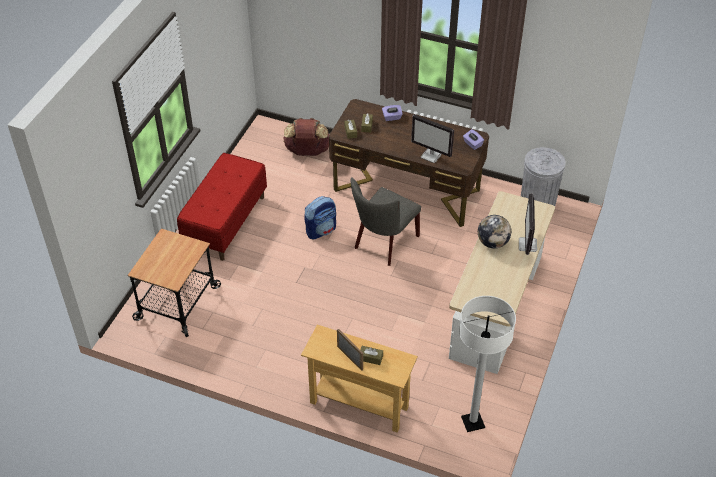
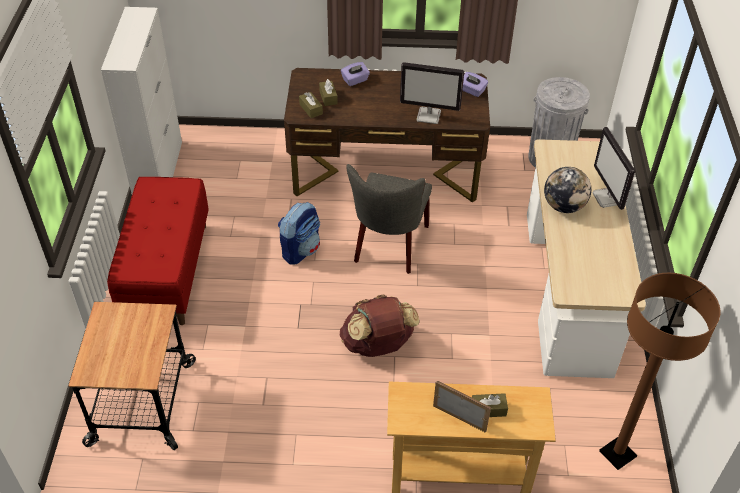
camera: 20 degrees left, 0 degrees up
brown backpack [283,118,329,156] -> brown backpack moved to [340,295,420,357]
white floor lamp [459,296,516,432] -> brown floor lamp [599,273,720,470]
none -> white cabinet [101,7,182,194]

